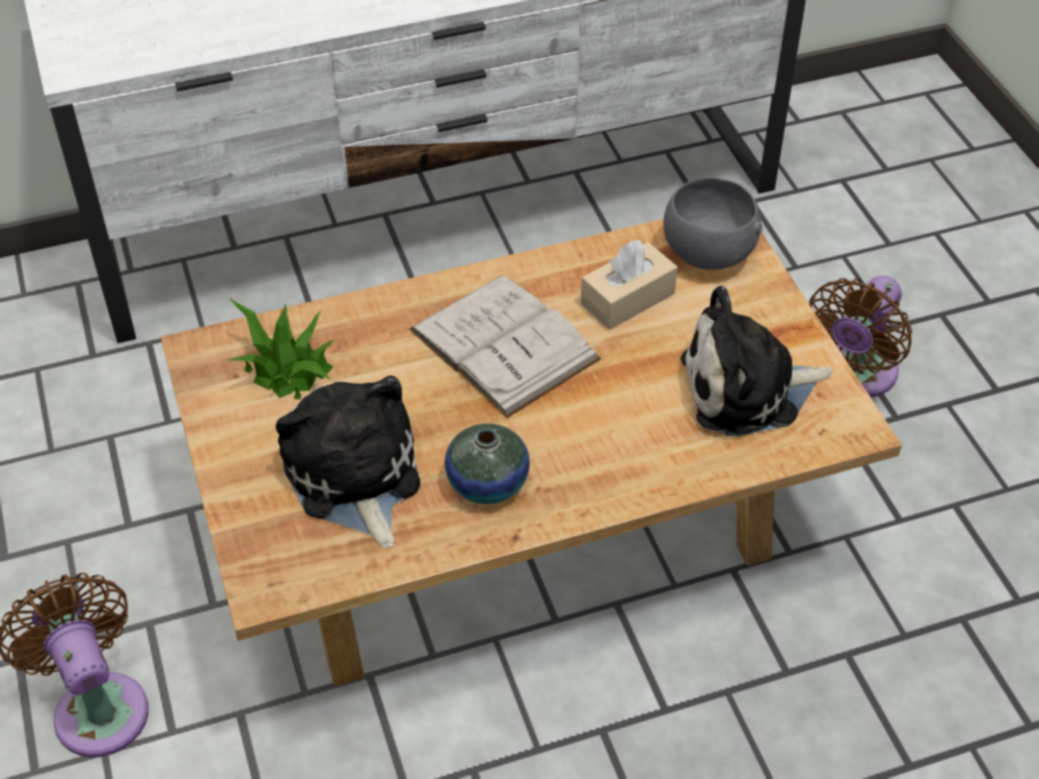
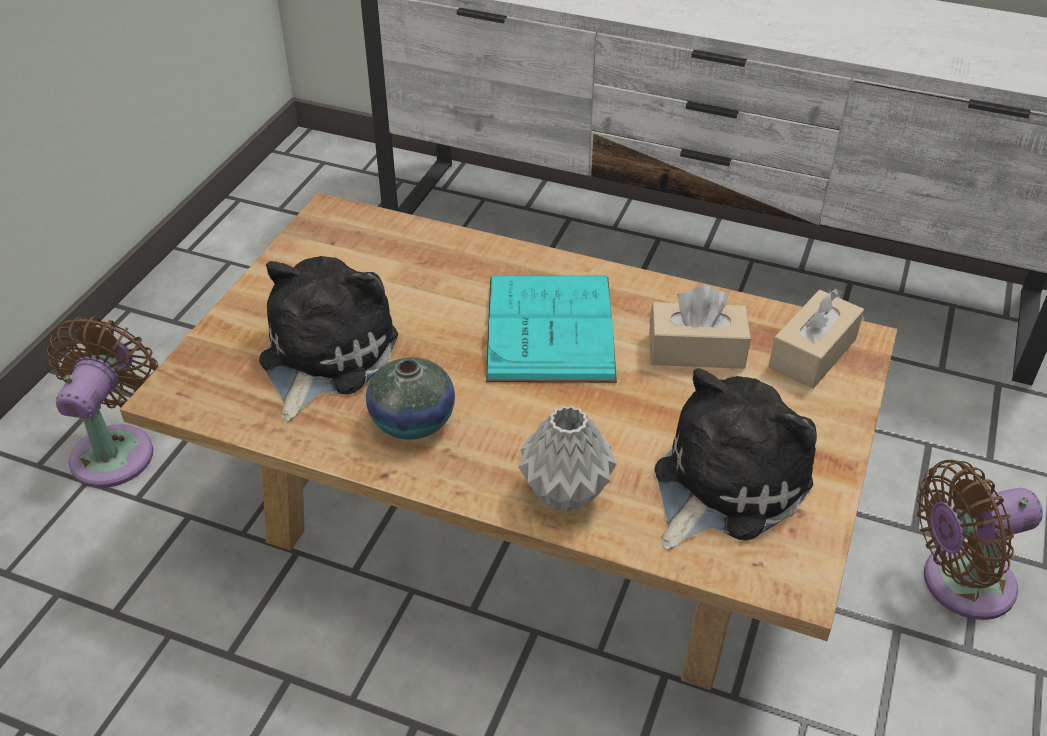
camera: 40 degrees right, 5 degrees down
potted plant [227,297,336,399] -> none
white book [409,275,601,418] -> turquoise book [486,275,617,383]
grey bowl [663,178,763,270] -> beige tissue box [768,288,864,389]
plush toy [681,286,832,437] -> plush toy turned 105 degrees clockwise [654,368,817,550]
none -> grey vase [519,406,616,512]

